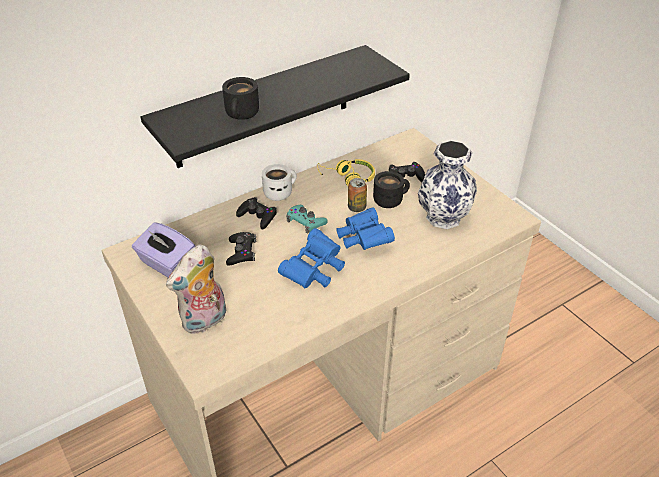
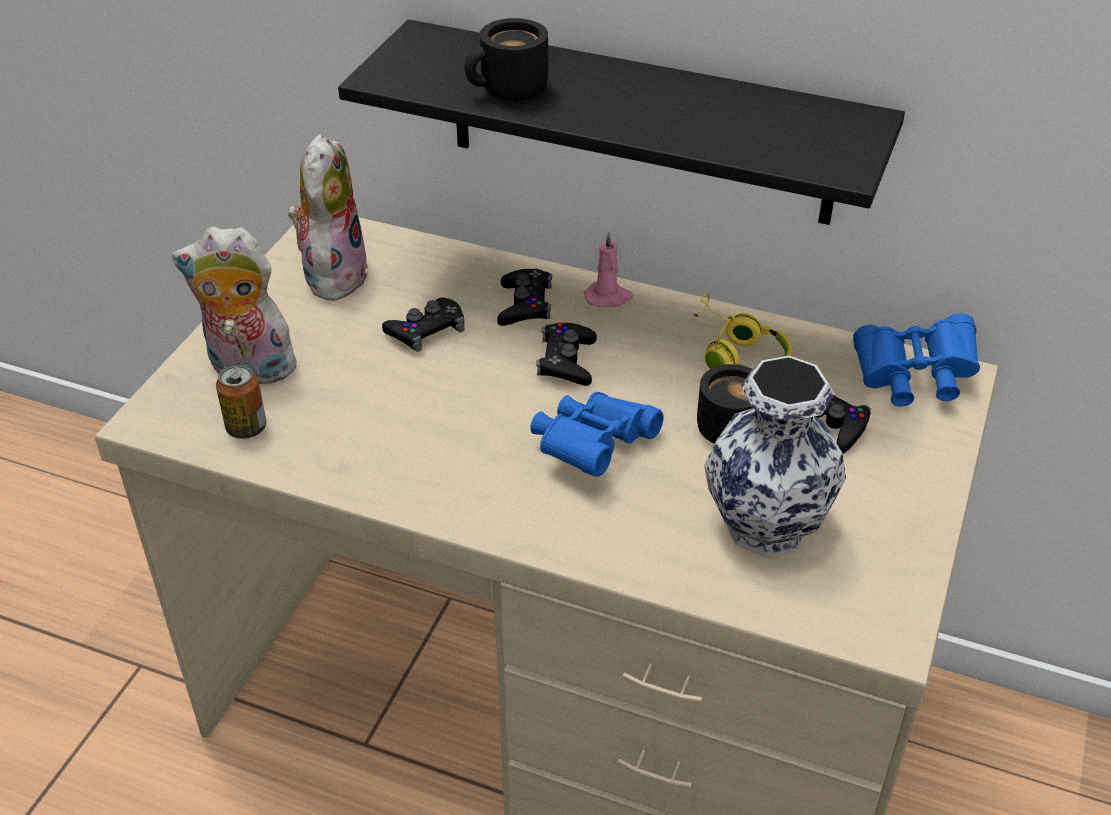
camera: 55 degrees right, 0 degrees up
purple tissue box [132,222,195,277] -> plush toy [288,134,368,302]
white mug [262,164,297,201] -> pink candle [584,232,633,308]
blue binoculars [278,228,345,288] -> blue binoculars moved to [853,313,980,407]
turquoise game controller [286,205,328,233] -> black game controller [536,323,597,386]
can [348,178,367,212] -> can moved to [216,364,266,439]

